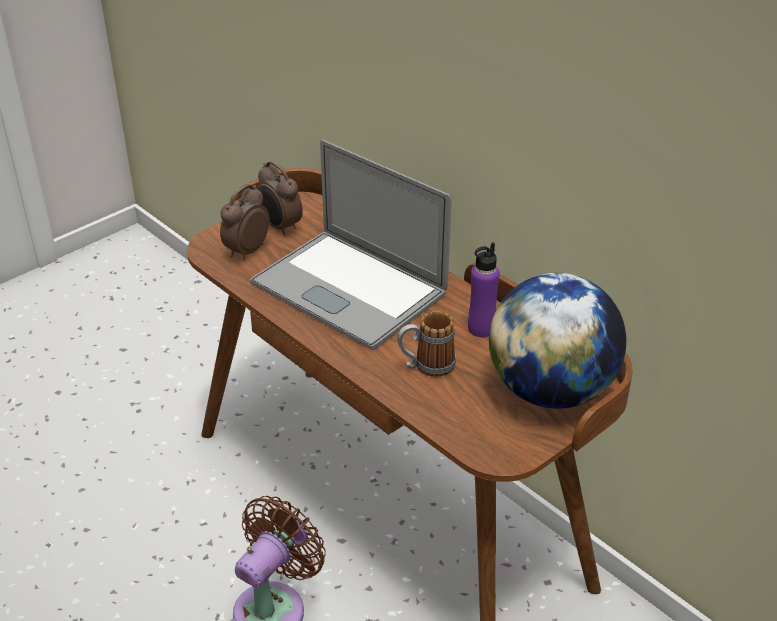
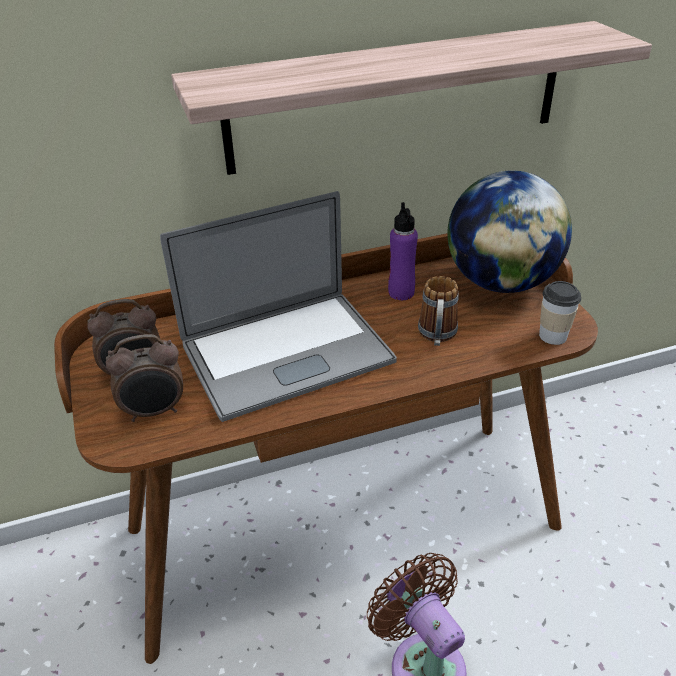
camera: 65 degrees left, 0 degrees up
alarm clock [220,184,270,260] -> alarm clock turned 75 degrees counterclockwise [106,334,183,422]
none -> shelf [171,21,652,175]
none -> cup [539,281,581,345]

